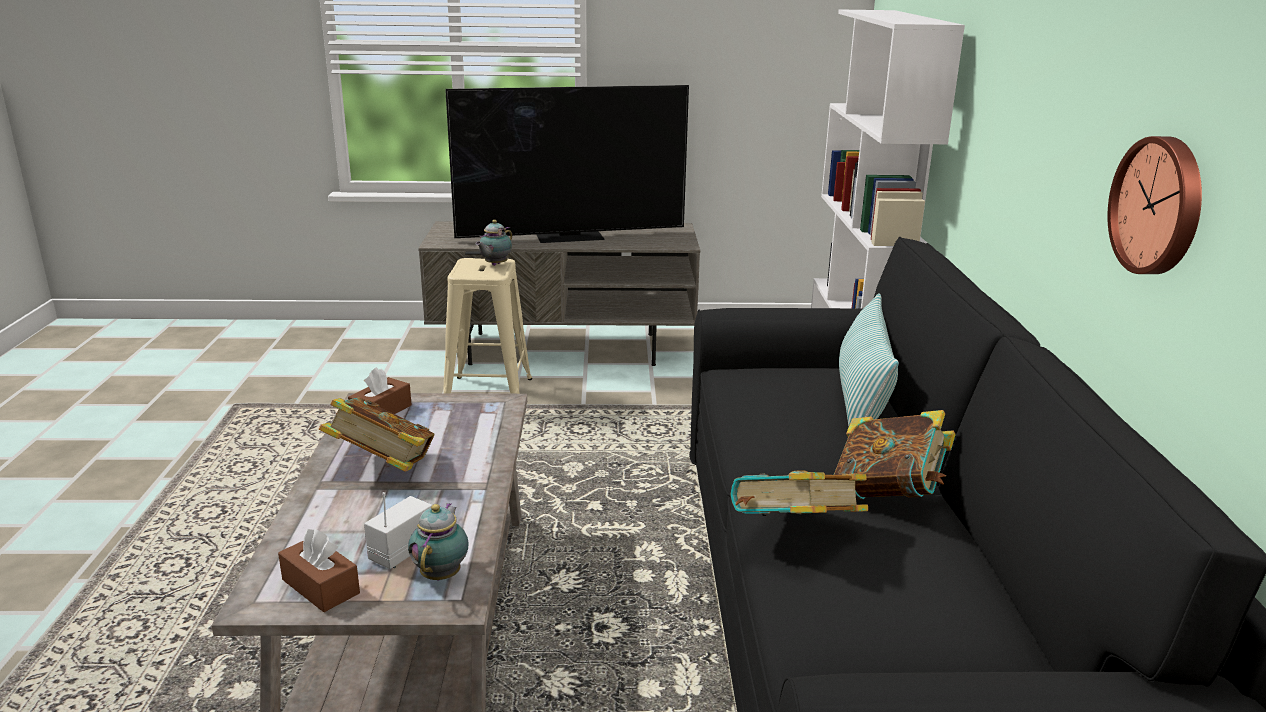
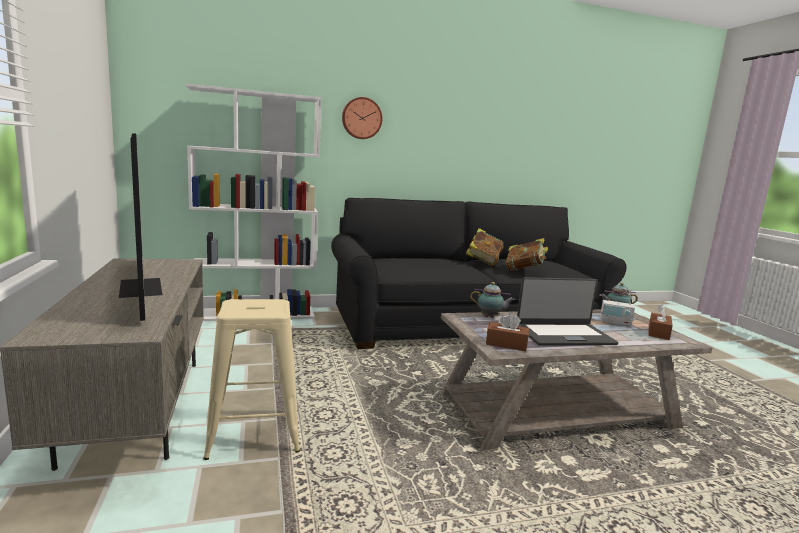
camera: 105 degrees left, 10 degrees down
book [319,397,434,472] -> laptop [517,277,618,346]
teapot [475,220,512,266] -> teapot moved to [470,282,515,318]
pillow [839,293,899,426] -> none
wall clock [1107,136,1202,274] -> wall clock moved to [342,97,382,139]

